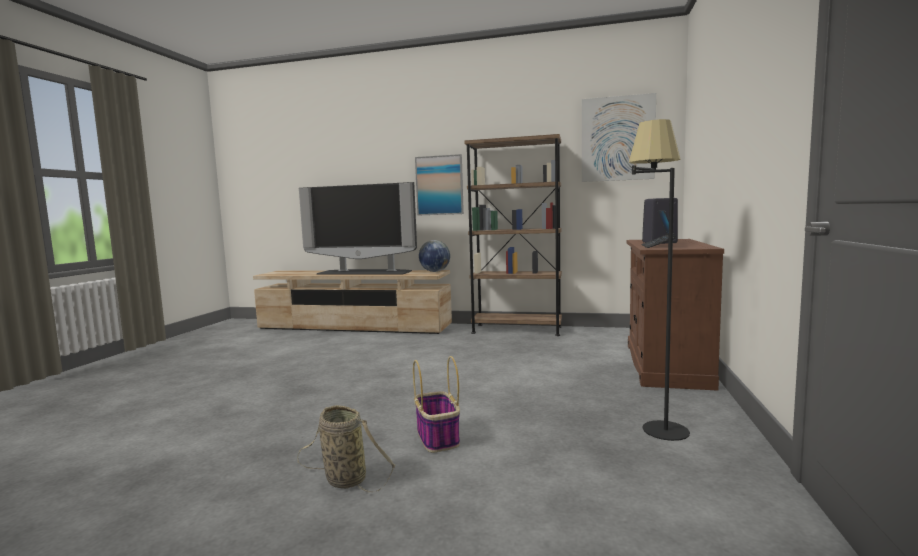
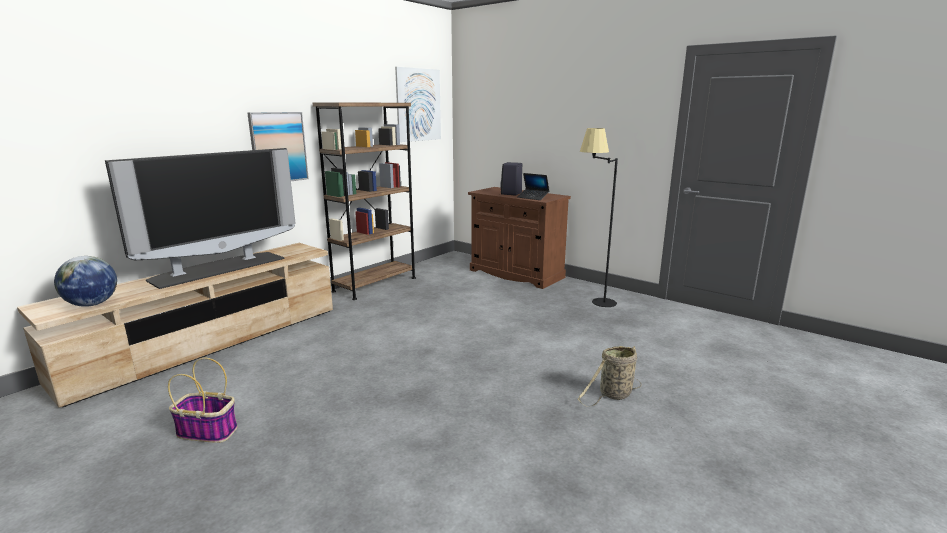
camera: 65 degrees left, 10 degrees up
basket [413,356,460,452] -> basket moved to [168,358,237,443]
globe [419,240,450,272] -> globe moved to [54,256,117,307]

